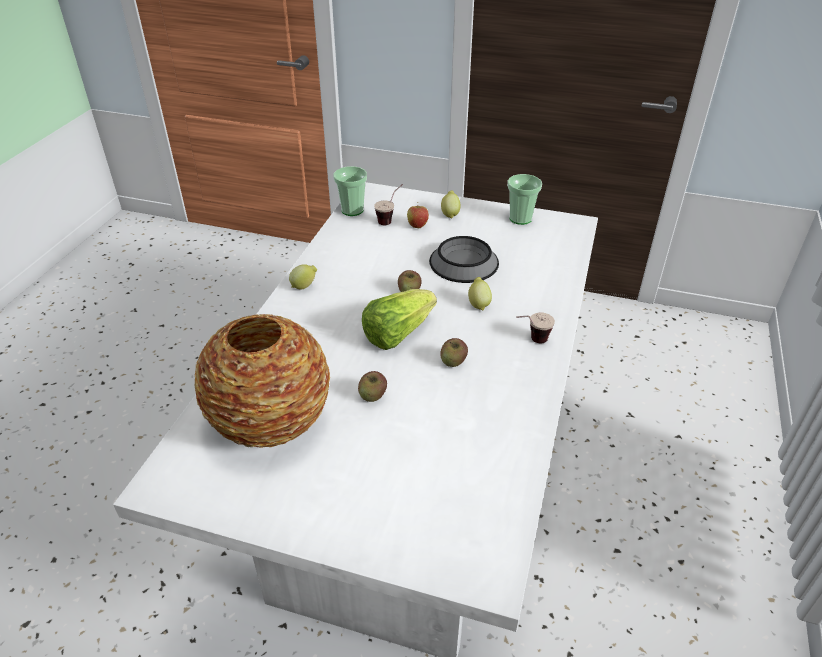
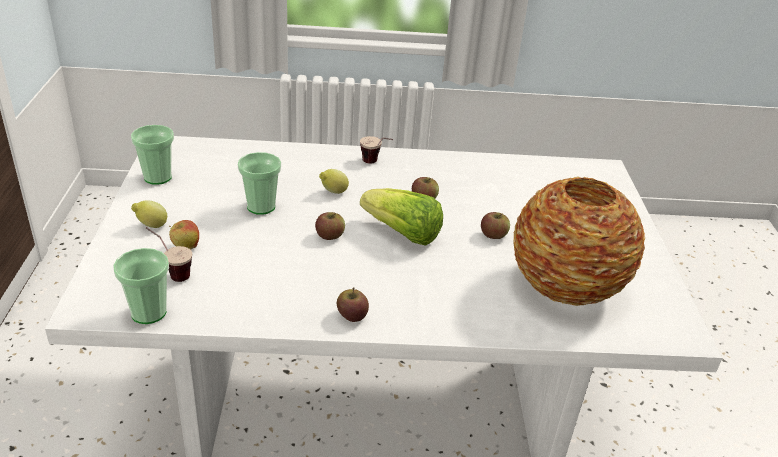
camera: 110 degrees left, 5 degrees down
lemon [289,264,317,290] -> apple [337,287,369,322]
bowl [429,236,499,283] -> cup [238,152,281,215]

